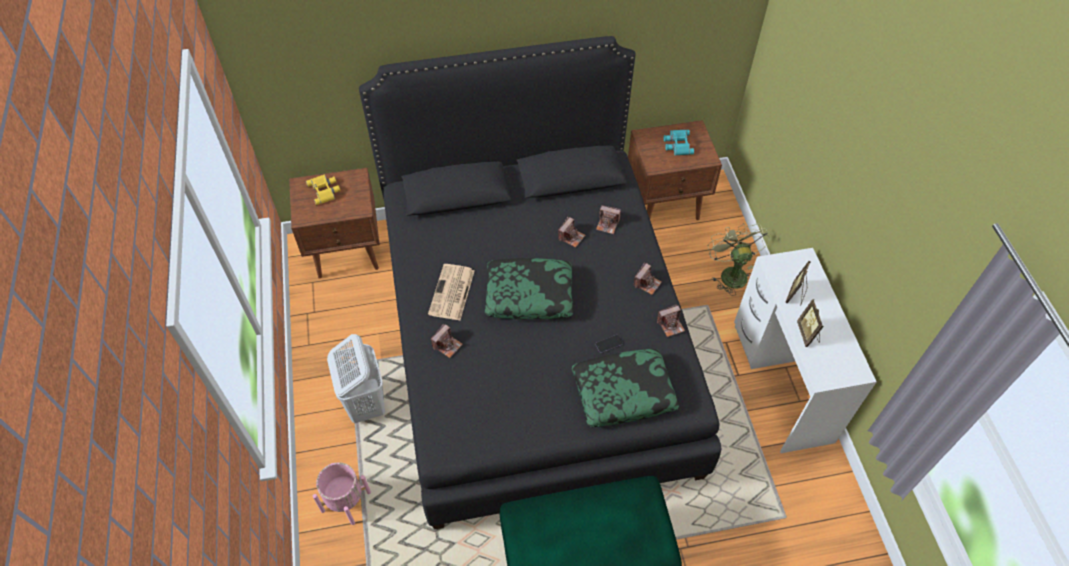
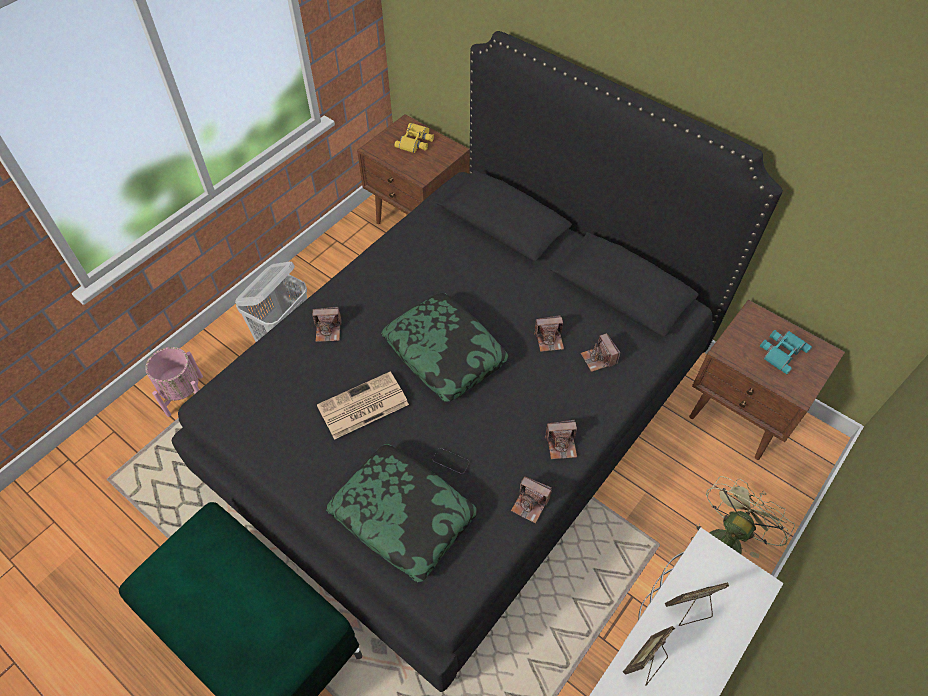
camera: 50 degrees right, 0 degrees up
newspaper [428,264,475,320] -> newspaper moved to [317,372,409,440]

